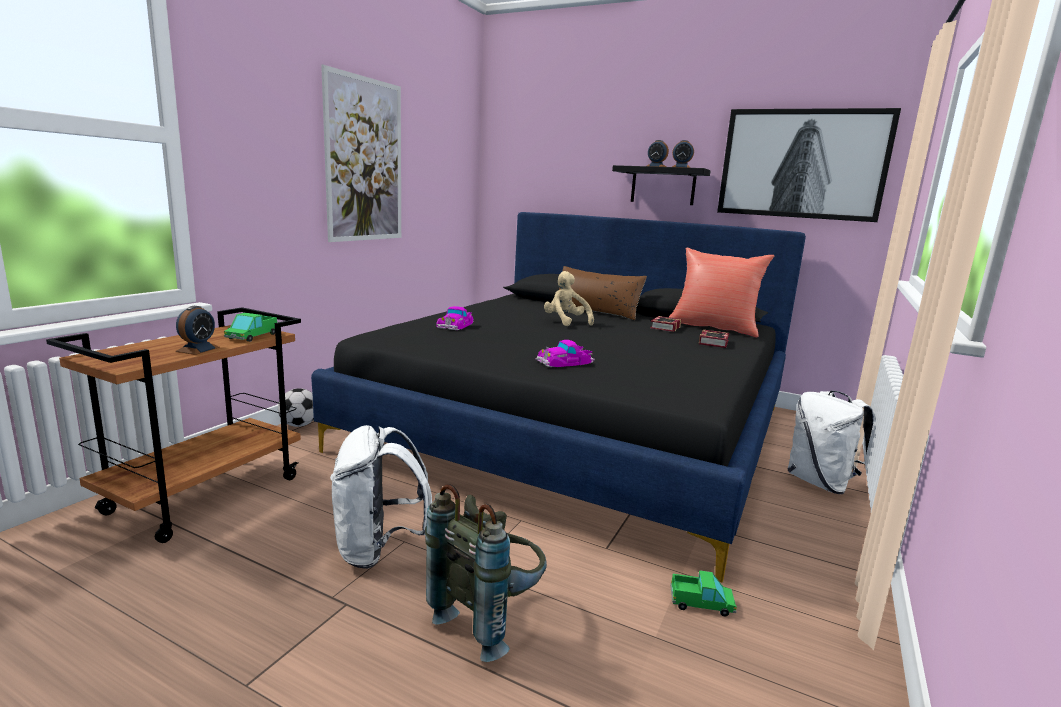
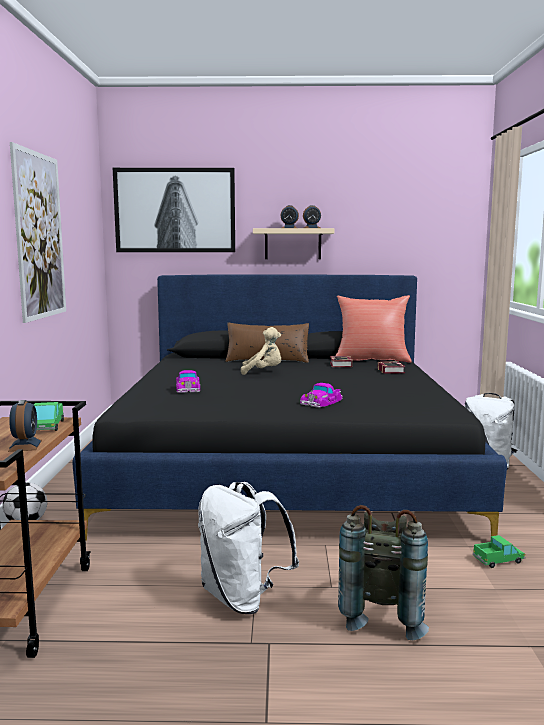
camera: 25 degrees left, 5 degrees down
beige plush toy [544,271,594,326] -> beige plush toy turned 150 degrees clockwise [241,327,281,375]
black shelf [612,165,711,205] -> beige shelf [253,228,335,259]
picture [717,108,901,222] -> picture moved to [113,168,235,252]

